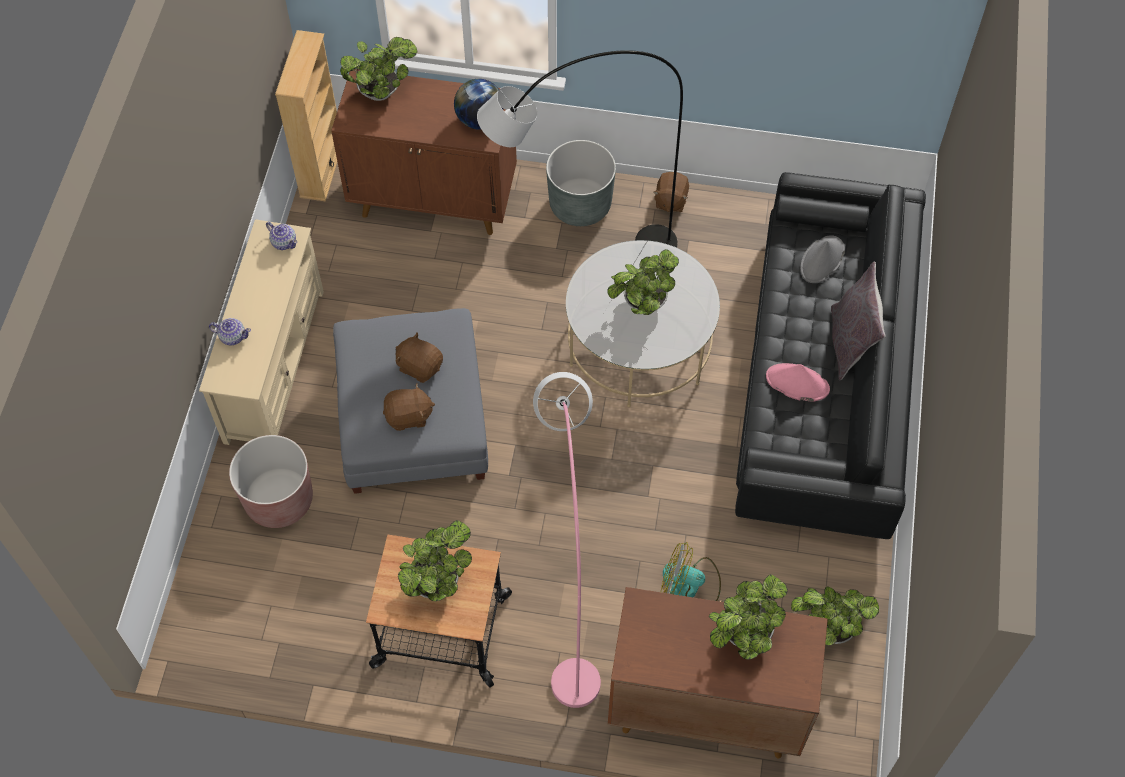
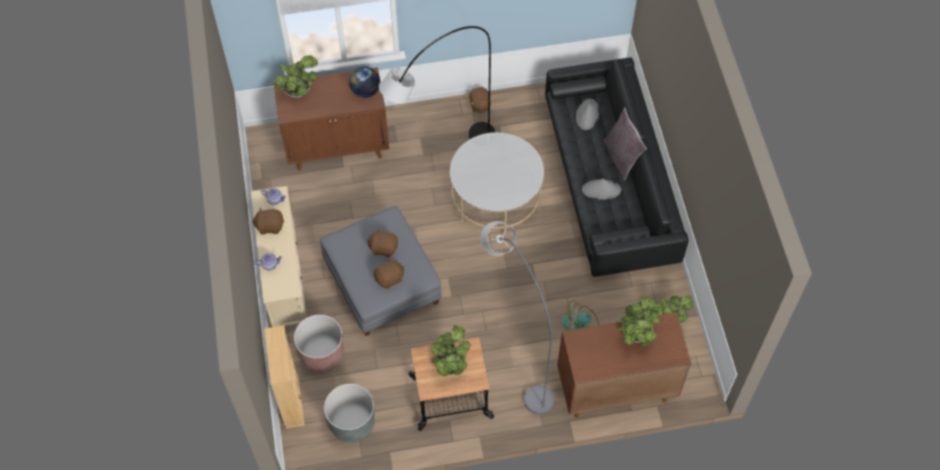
camera: 20 degrees left, 0 degrees up
beige bookcase [275,30,337,201] -> beige bookcase moved to [264,325,305,429]
pink floor lamp [533,372,601,708] -> grey floor lamp [480,221,554,414]
grey planter [546,140,616,226] -> grey planter moved to [324,384,375,443]
potted plant [607,249,679,315] -> none
pink hat [766,363,830,401] -> grey hat [582,179,621,200]
none -> brown plush toy [252,208,284,234]

